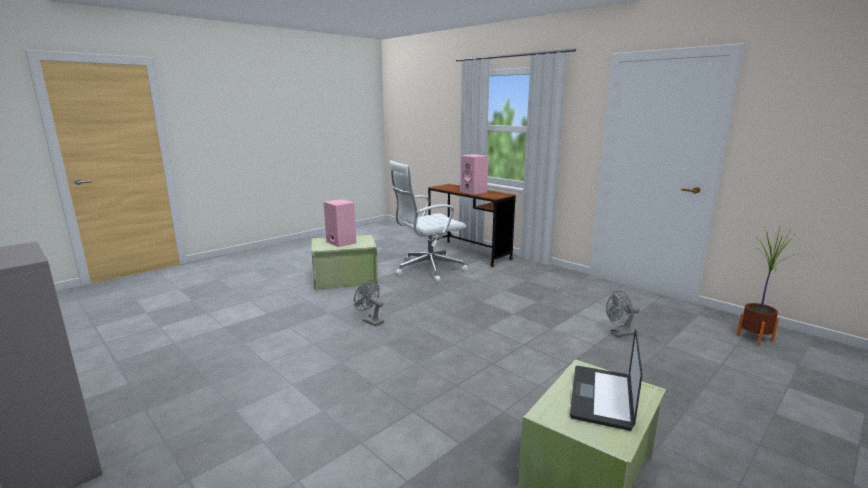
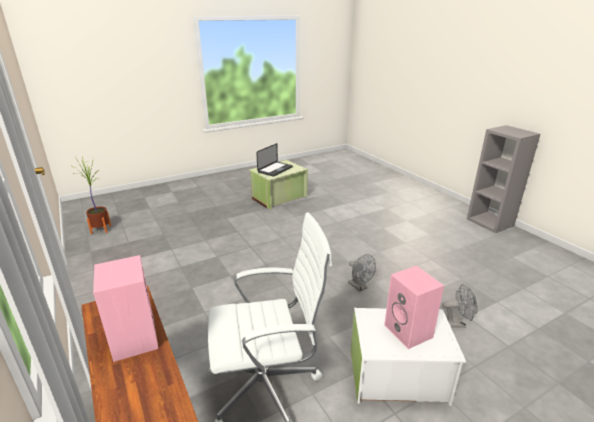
camera: 165 degrees left, 10 degrees up
green storage box [311,235,378,292] -> white storage box [351,308,466,406]
grey fan [606,291,640,337] -> grey fan moved to [442,284,477,328]

